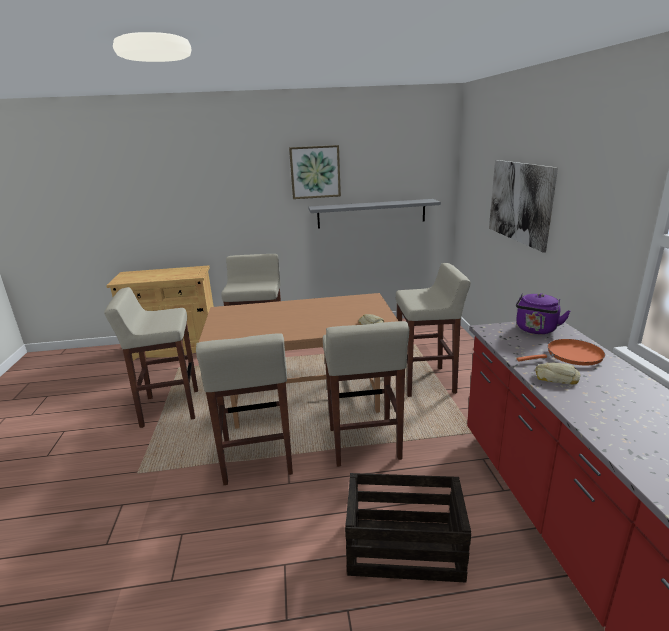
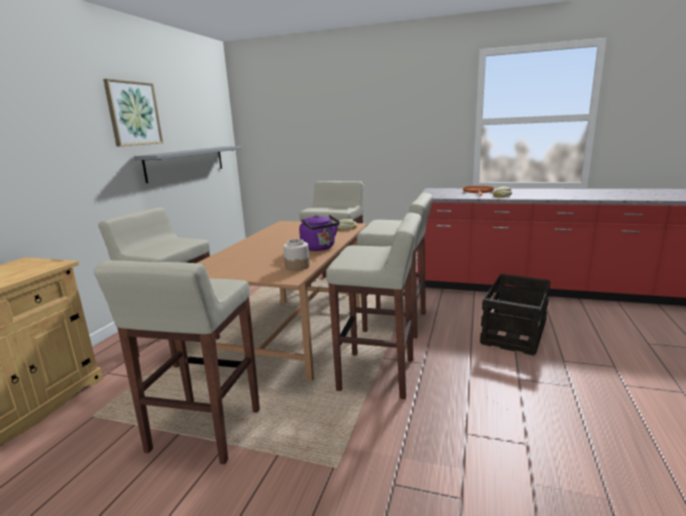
camera: 65 degrees left, 5 degrees down
picture [489,160,558,253] -> none
purple kettle [516,293,571,334] -> purple kettle moved to [299,215,340,251]
none -> jar [283,239,310,271]

